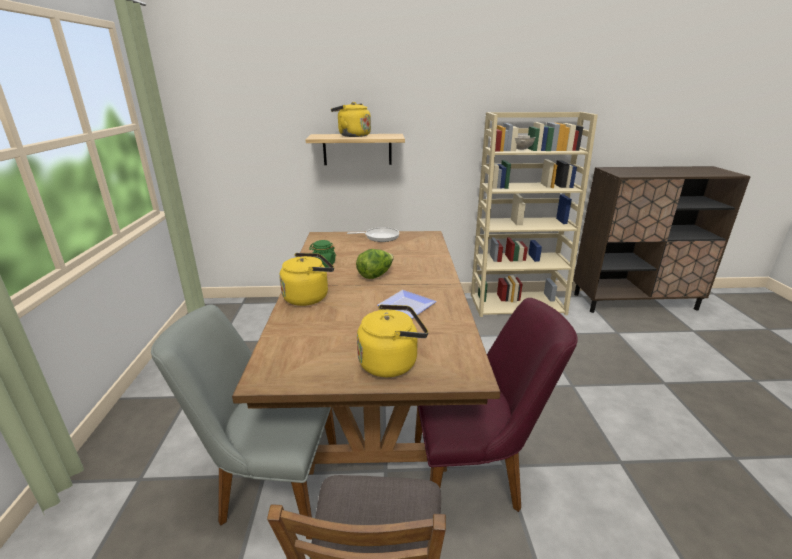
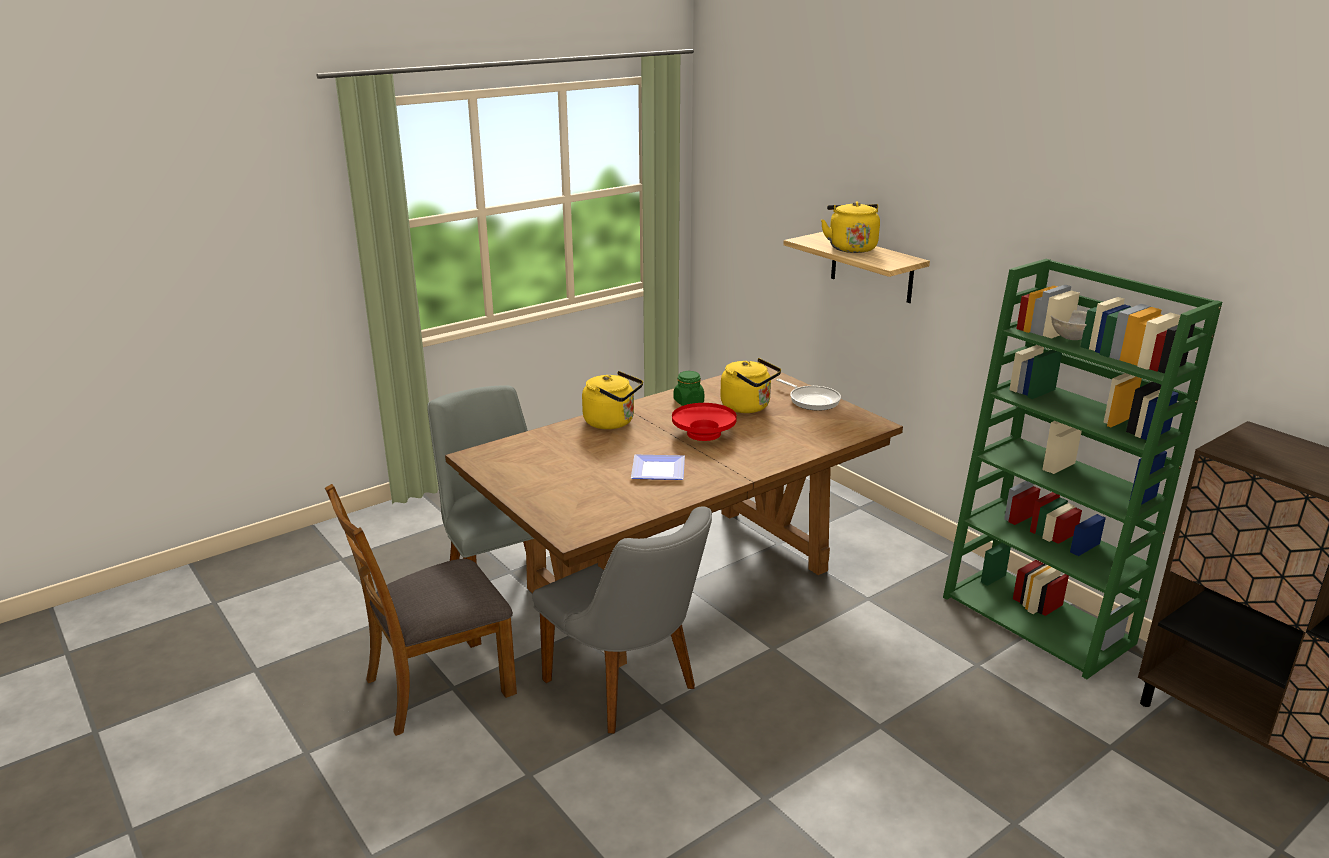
camera: 55 degrees right, 0 degrees up
lettuce [356,249,394,279] -> red bowl [672,403,737,441]
yellow kettle [357,304,428,377] -> yellow kettle moved to [720,358,781,413]
purple chair [415,298,578,512] -> grey chair [532,506,712,734]
beige bookcase [471,112,598,317] -> green bookcase [943,259,1222,679]

